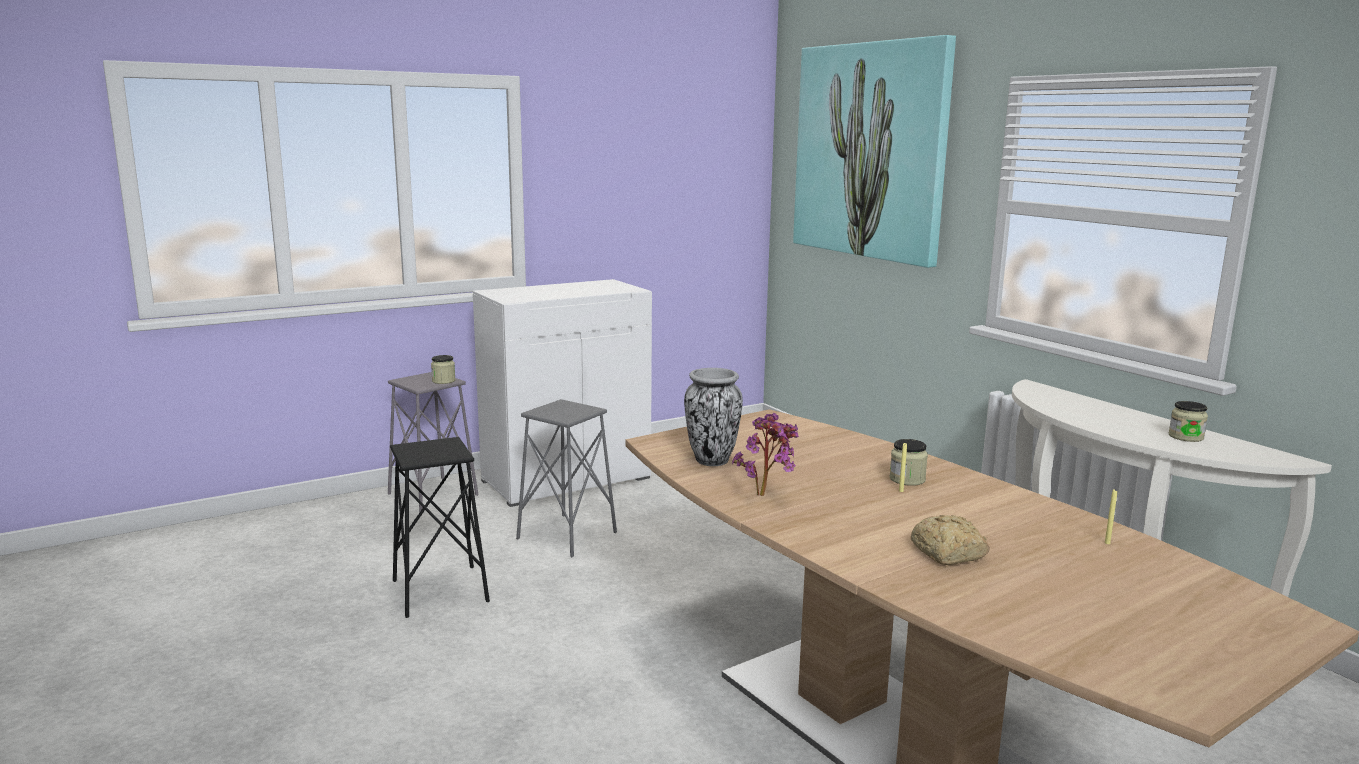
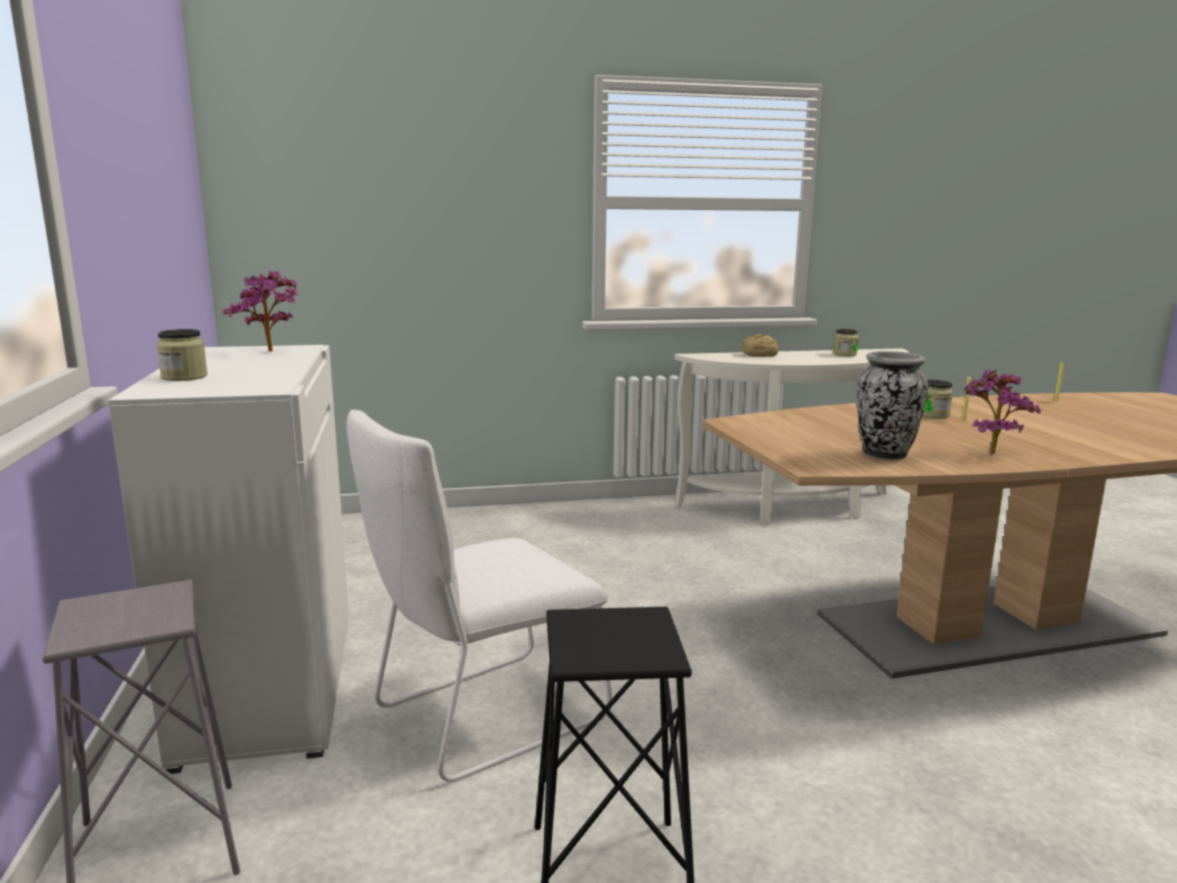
camera: 70 degrees left, 0 degrees up
jar [431,355,455,384] -> jar moved to [156,329,208,381]
grey stool [516,399,617,557] -> white chair [346,410,612,782]
picture [793,35,956,268] -> none
bread [911,515,990,565] -> bread moved to [742,334,779,357]
none -> potted plant [223,271,298,352]

